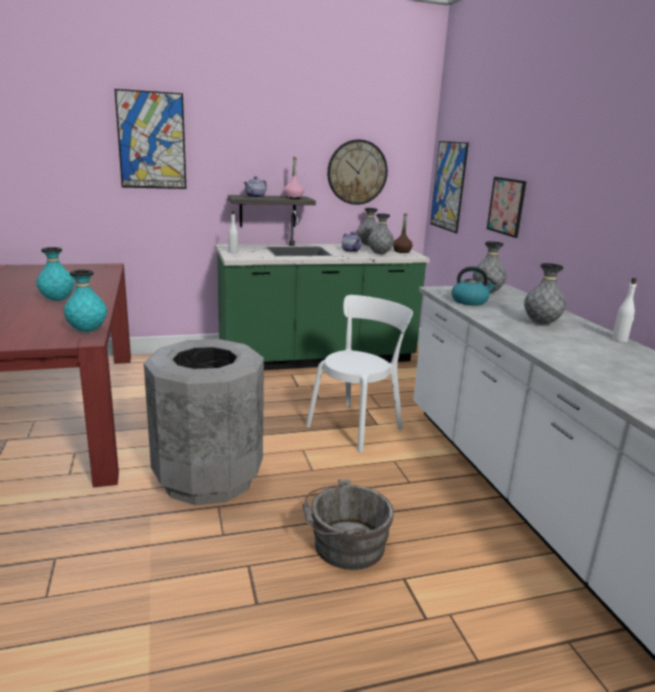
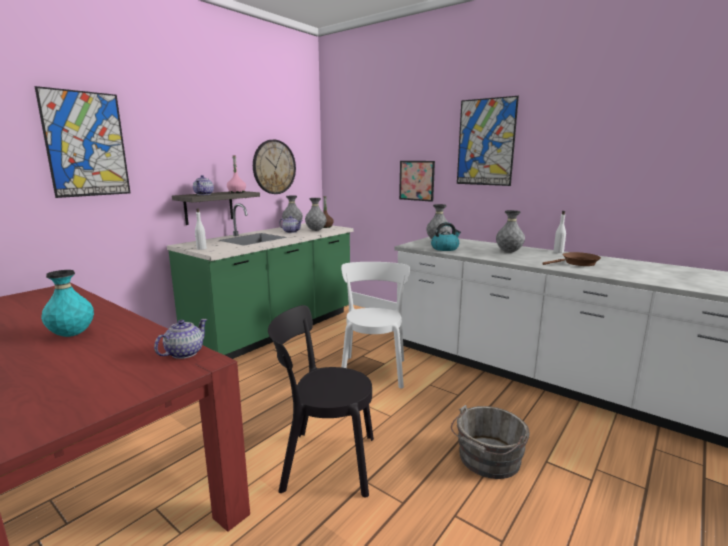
camera: 35 degrees left, 5 degrees down
turquoise vase [63,270,107,332] -> teapot [154,319,207,359]
grey trash can [144,339,264,505] -> black chair [268,305,374,498]
picture [430,141,469,233] -> picture moved to [457,96,519,186]
none -> brown frying pan [542,252,601,266]

